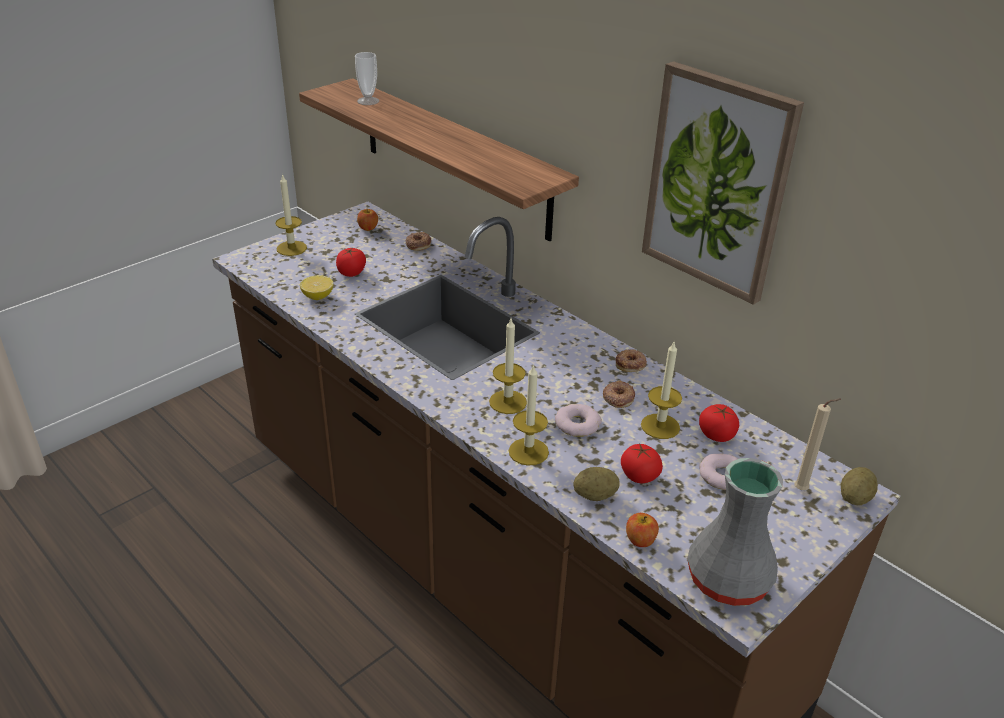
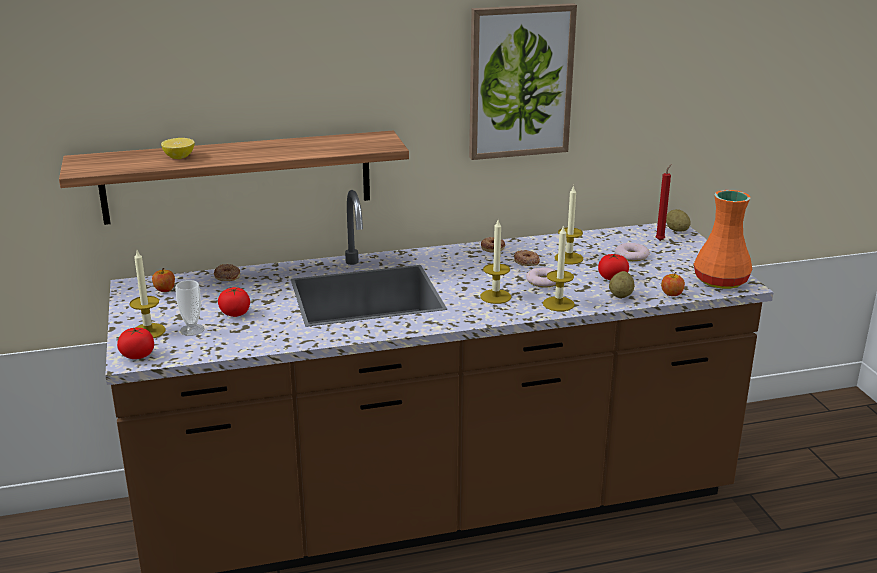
camera: 60 degrees left, 10 degrees down
lemon [300,275,333,300] -> lemon moved to [161,138,195,159]
cup [355,52,379,105] -> cup moved to [175,280,205,336]
grey vase [688,458,783,606] -> orange vase [694,190,752,289]
tomato [699,404,739,442] -> tomato moved to [117,327,154,359]
beige candle [794,398,841,490] -> red candle [655,165,671,241]

